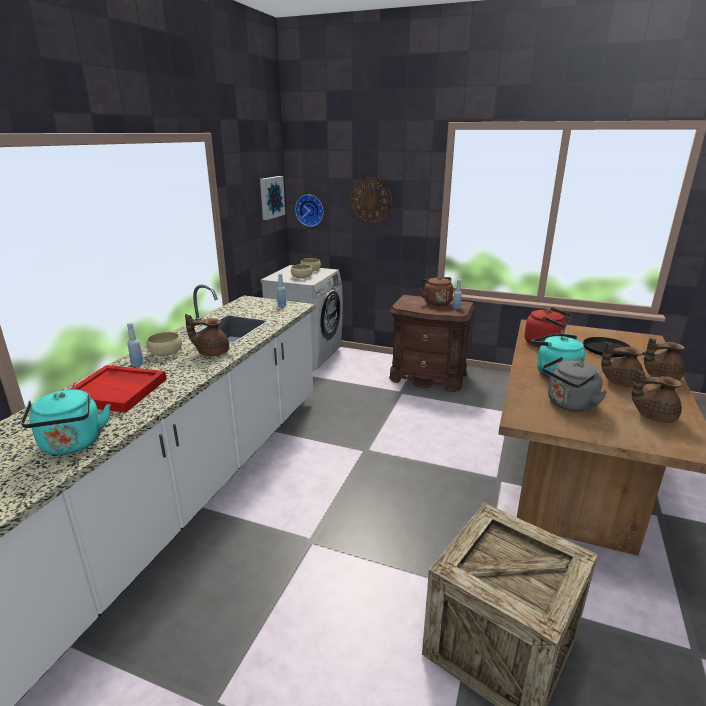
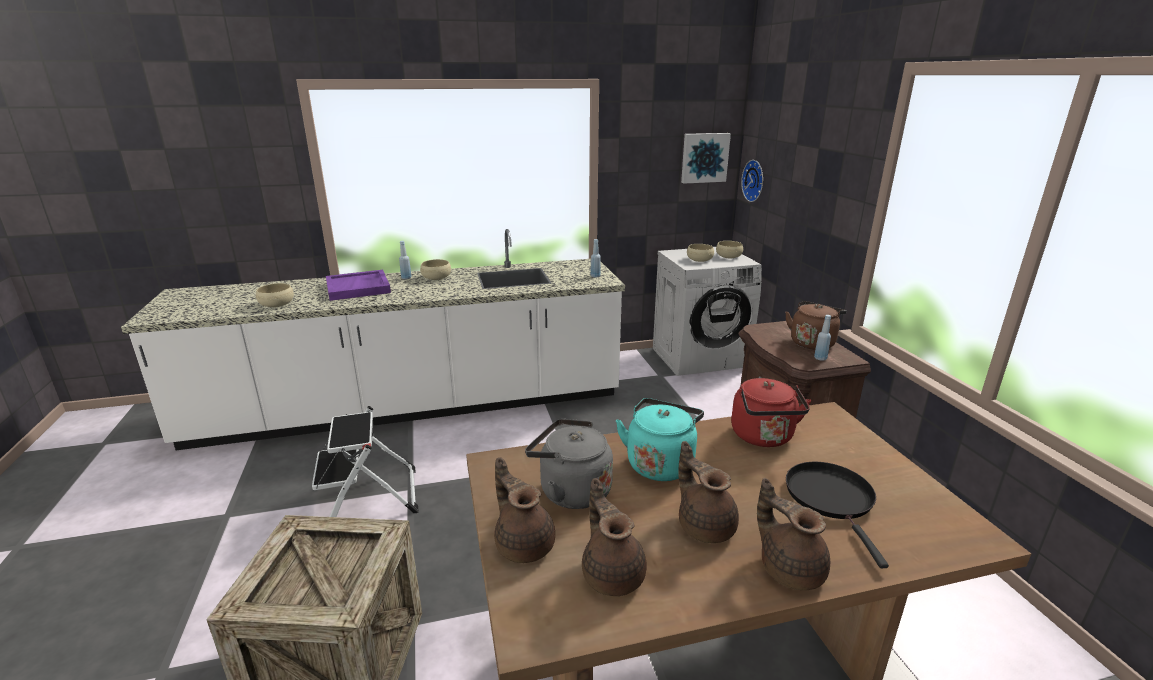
camera: 55 degrees right, 0 degrees up
turquoise kettle [21,389,110,455] -> beige bowl [256,283,294,307]
red tray [69,365,166,413] -> purple tray [326,270,391,301]
brown teapot [185,314,229,356] -> brown teapot moved to [494,457,555,563]
wall clock [350,177,392,223] -> none
none -> step ladder [312,406,418,517]

